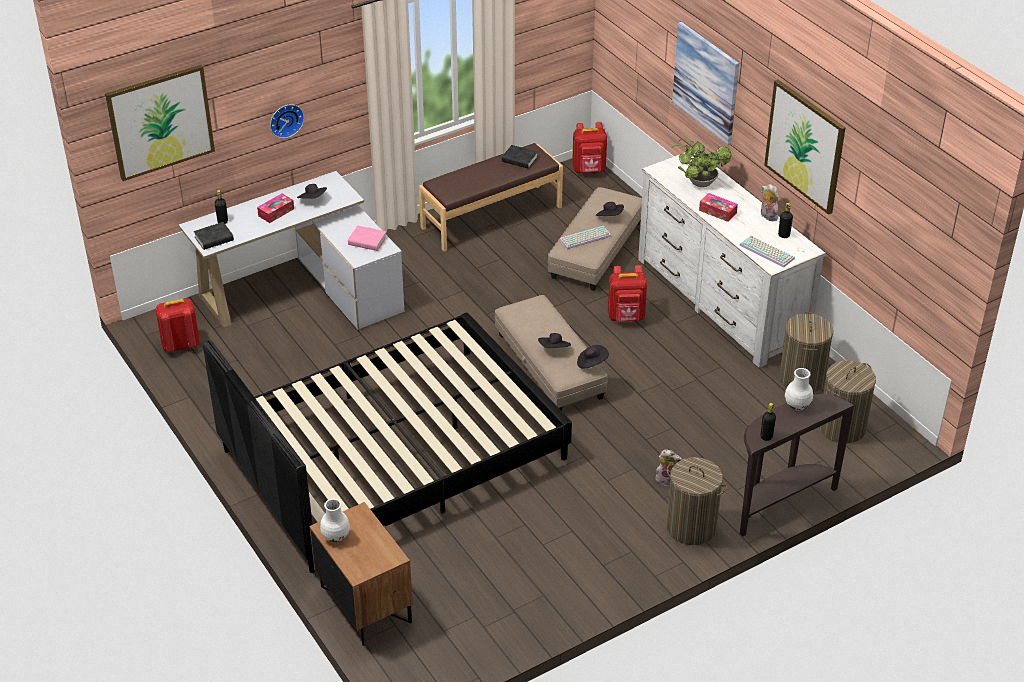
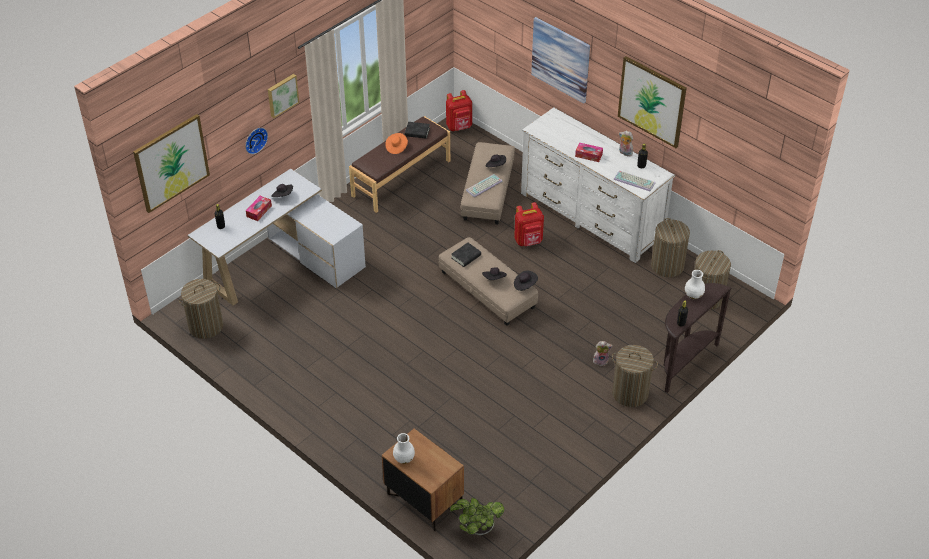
camera: 15 degrees left, 5 degrees up
red backpack [155,298,200,352] -> laundry basket [179,279,223,339]
black book [194,222,234,250] -> black book moved to [451,243,481,267]
black bed [203,313,572,573] -> none
pink book [348,225,387,251] -> none
potted plant [671,138,732,187] -> potted plant moved to [450,498,504,535]
none -> picture [268,74,299,118]
none -> orange hat [386,133,408,154]

